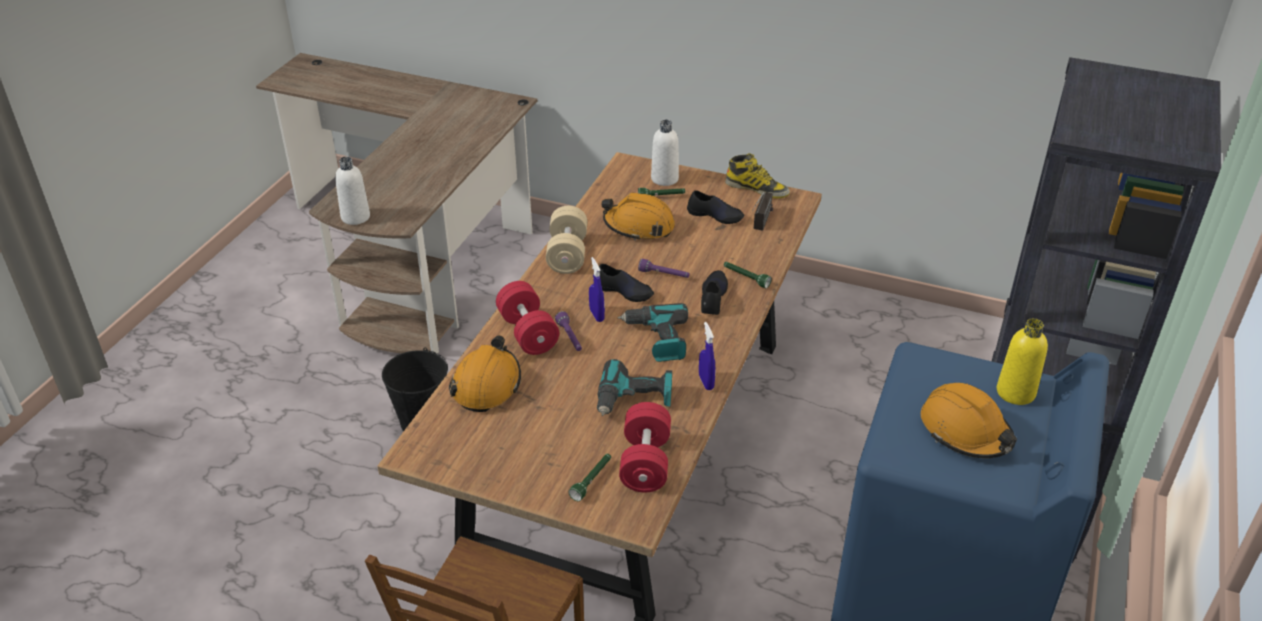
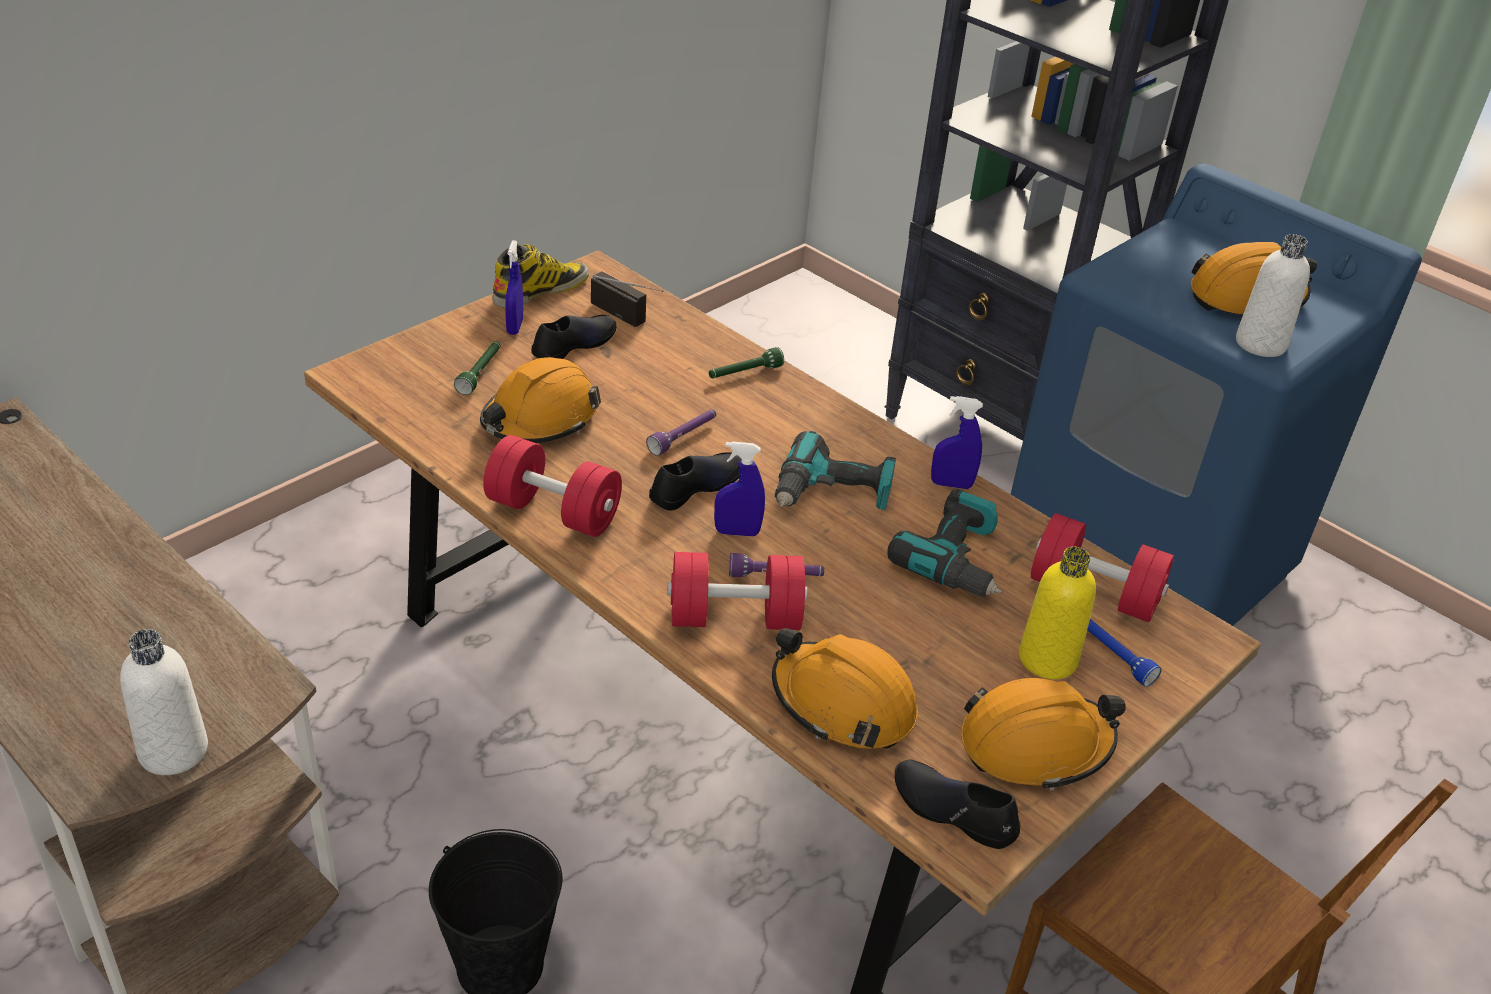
camera: 70 degrees left, 0 degrees up
beige dumbbell [546,206,587,274] -> red dumbbell [483,435,622,537]
green flashlight [568,454,611,501] -> blue flashlight [1087,619,1161,687]
white bottle [651,120,679,186] -> white bottle moved to [1236,234,1310,357]
black shoe [701,270,728,315] -> black shoe moved to [895,760,1020,849]
yellow bottle [997,318,1048,405] -> yellow bottle moved to [1019,547,1096,679]
none -> blue spray bottle [505,240,523,335]
none -> orange hard hat [961,678,1126,791]

